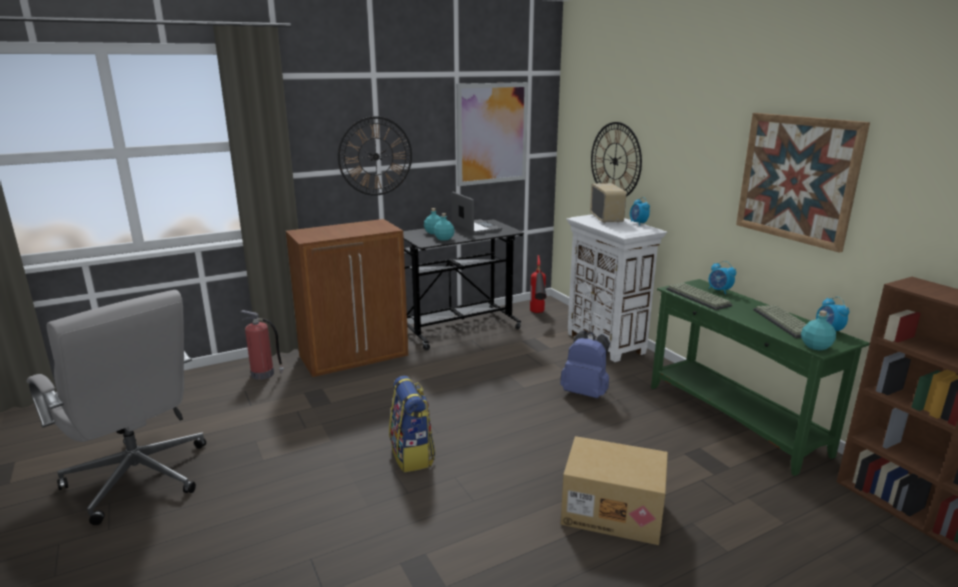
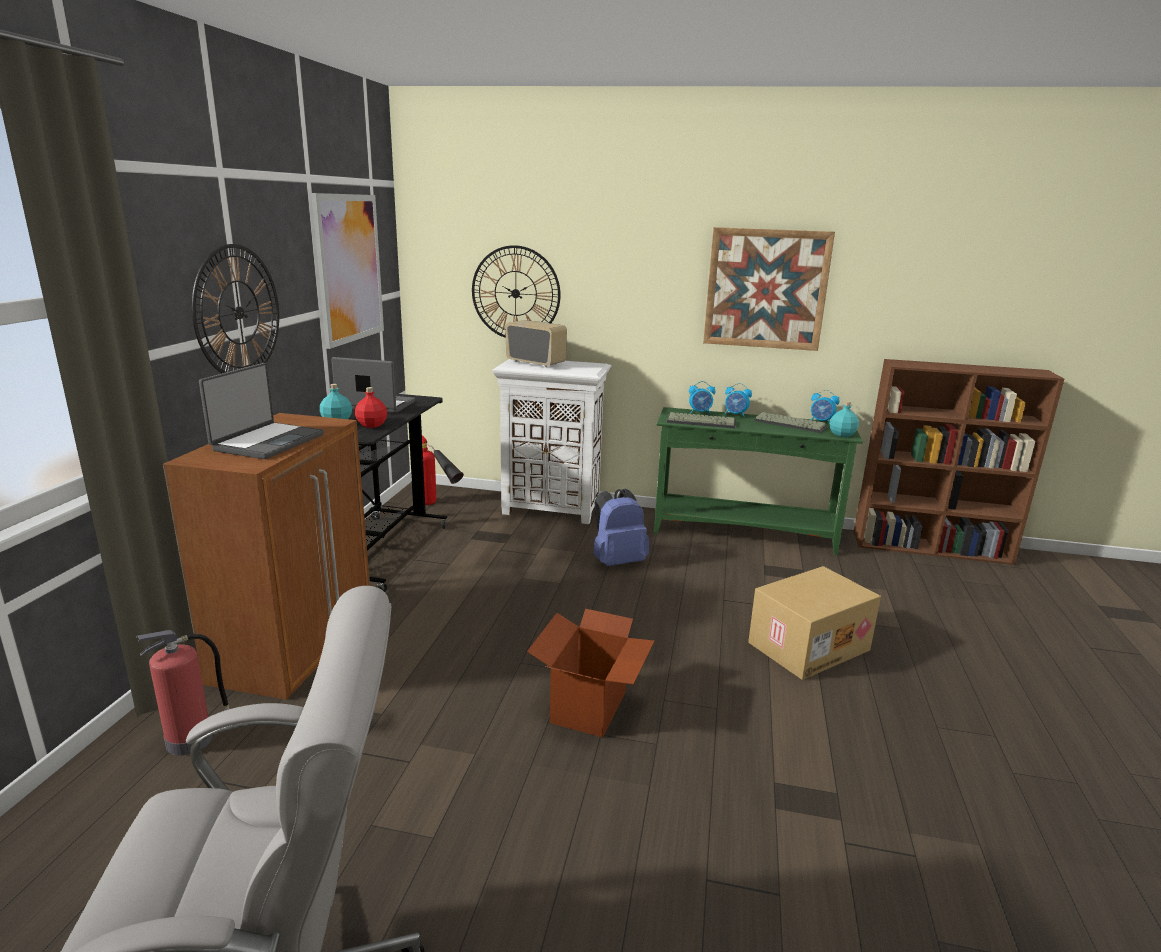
camera: 50 degrees left, 0 degrees up
backpack [389,376,436,473] -> cardboard box [527,609,654,737]
turquoise bottle [434,213,455,241] -> red bottle [355,387,387,428]
alarm clock [630,197,650,226] -> alarm clock moved to [725,383,752,417]
none -> laptop [199,363,324,459]

